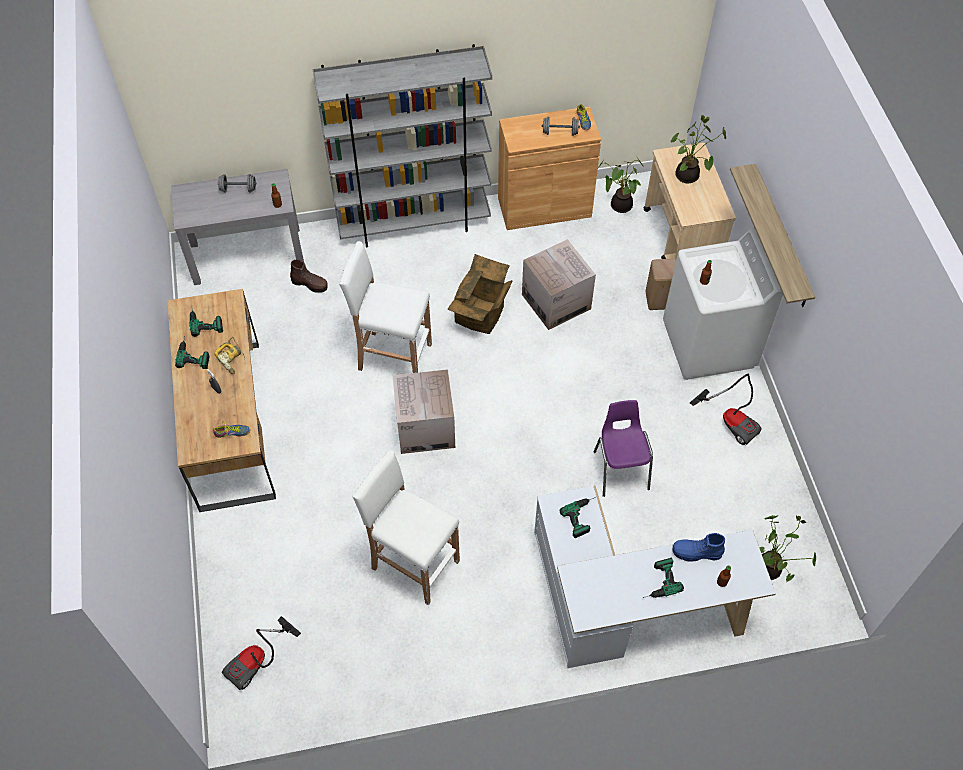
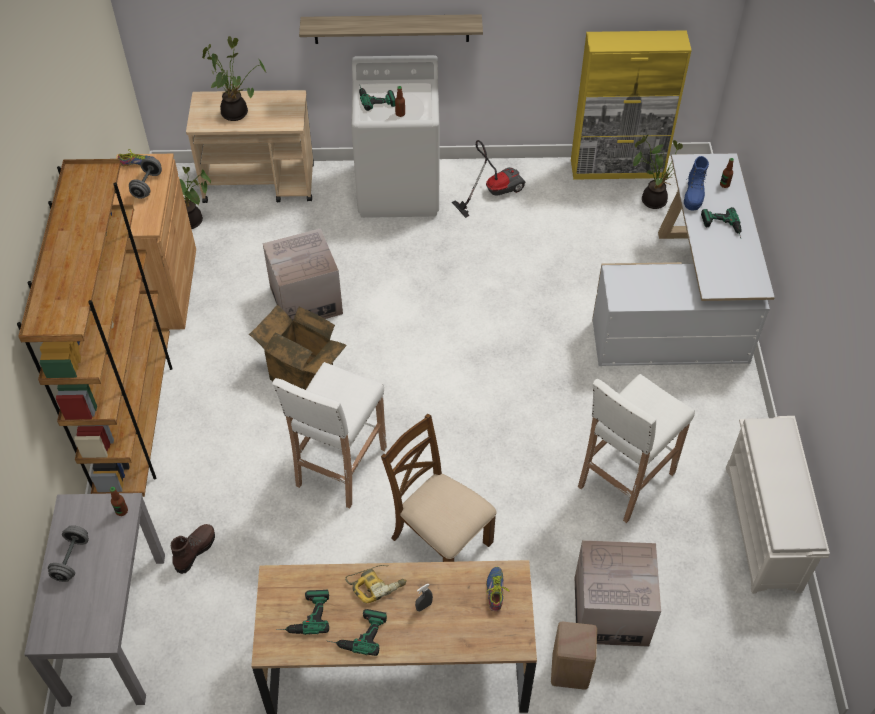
camera: 80 degrees left, 5 degrees down
vacuum cleaner [222,616,301,691] -> none
grey bookcase [312,44,492,247] -> brown bookcase [17,159,173,497]
cardboard box [392,369,455,454] -> cardboard box moved to [575,540,661,647]
power drill [560,497,596,538] -> power drill moved to [359,84,395,111]
purple chair [594,400,653,497] -> none
beige stool [645,259,676,310] -> beige stool moved to [551,621,597,690]
none -> brown chair [381,414,497,562]
none -> yellow cabinet [571,30,692,180]
none -> white shoe rack [726,416,830,594]

